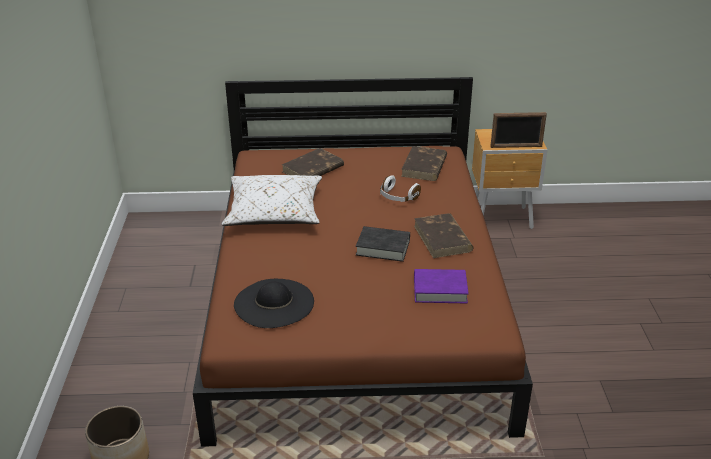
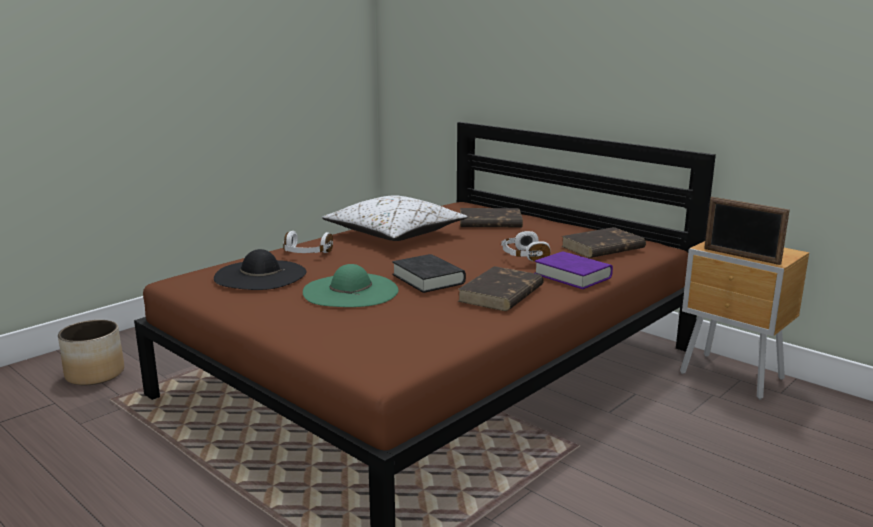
camera: 45 degrees right, 15 degrees down
purple book [414,269,469,303] -> purple book moved to [535,251,613,289]
none -> white headphones [283,231,333,253]
none -> green hat [303,264,399,307]

